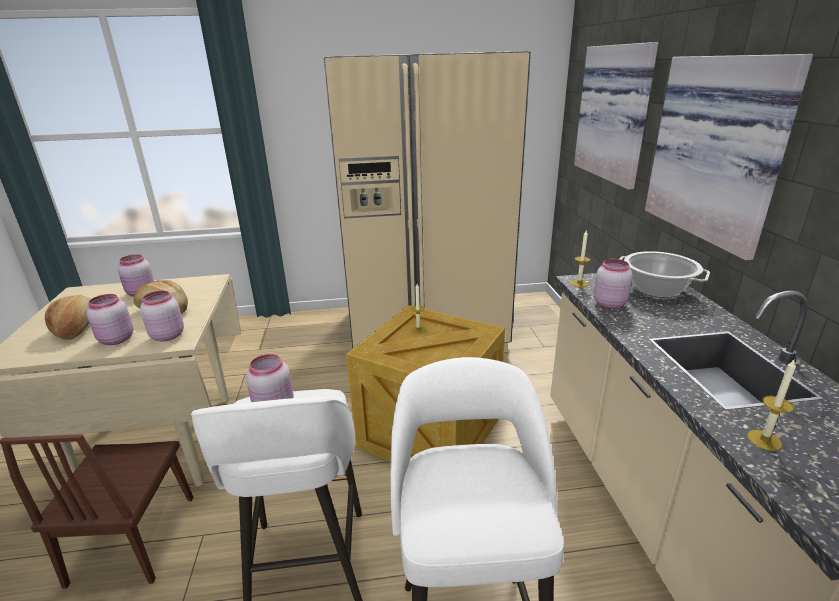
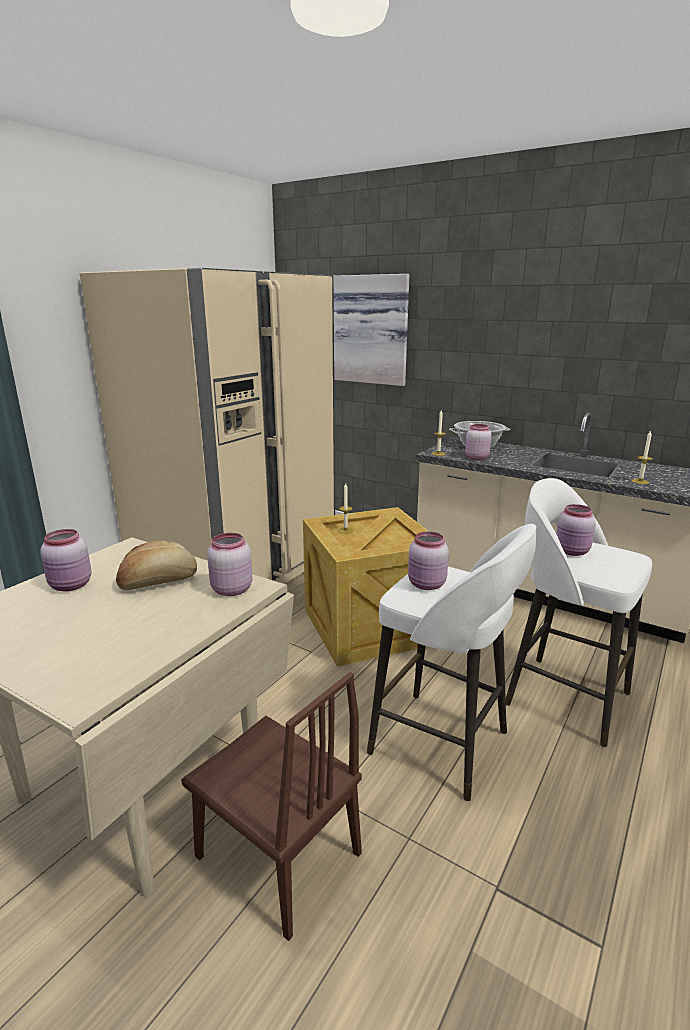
camera: 50 degrees left, 5 degrees down
bread [45,294,91,340] -> none
pink jar [87,294,133,345] -> pink jar moved to [556,504,596,556]
picture [645,54,813,260] -> none

